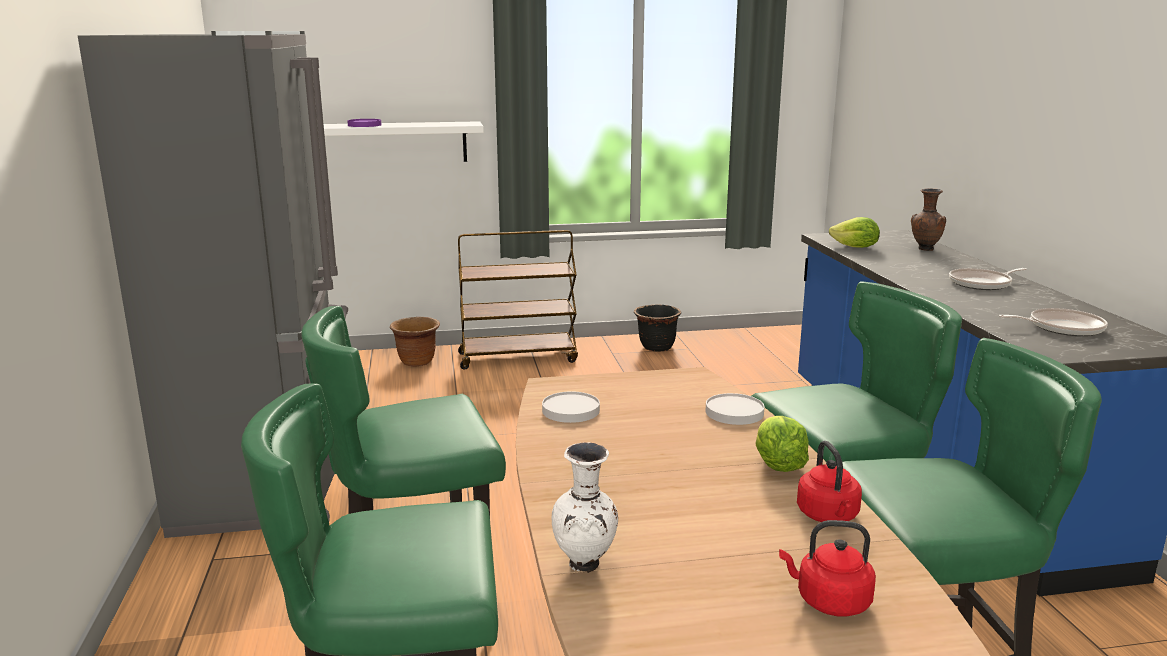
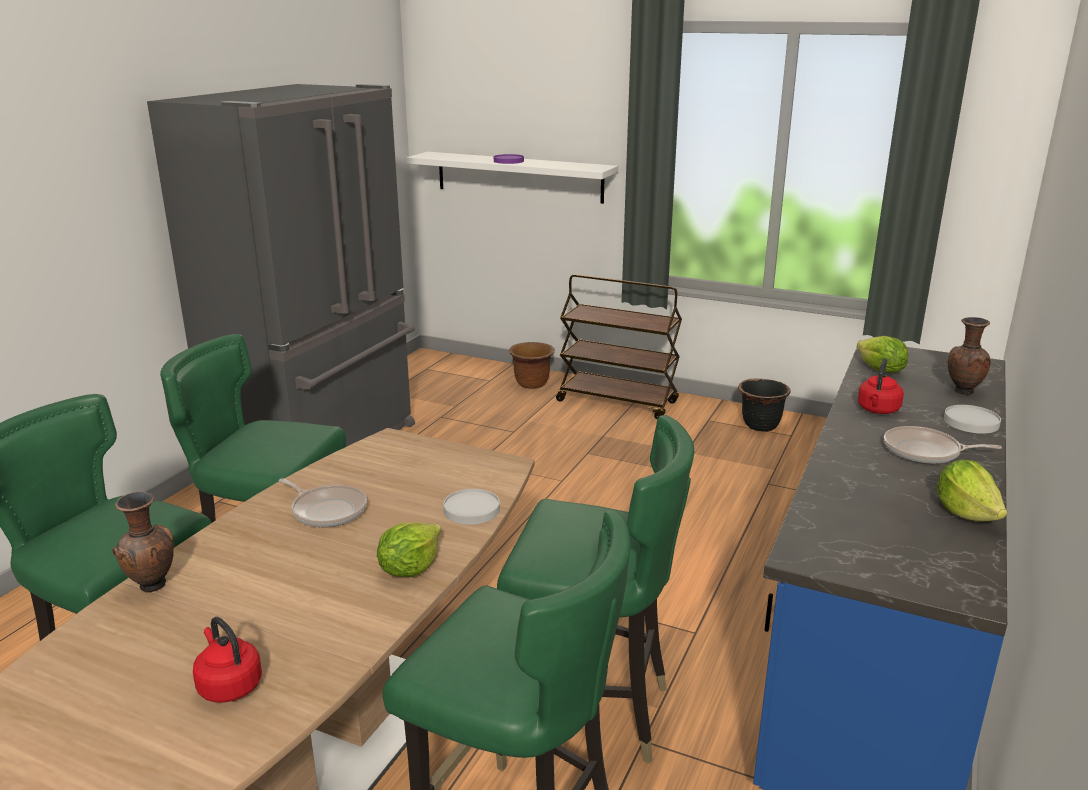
camera: 35 degrees right, 5 degrees up
white plate [542,391,600,423] -> white plate moved to [944,405,1001,434]
white vase [551,442,618,573] -> brown vase [112,491,174,593]
red kettle [797,441,862,522] -> red kettle moved to [858,358,904,414]
frying pan [999,308,1108,336] -> frying pan moved to [279,478,367,527]
none -> lettuce [937,460,1007,521]

